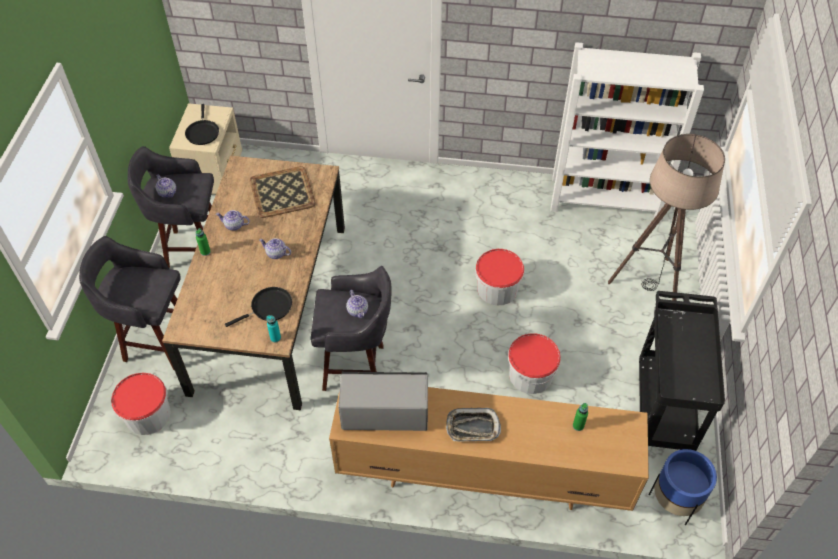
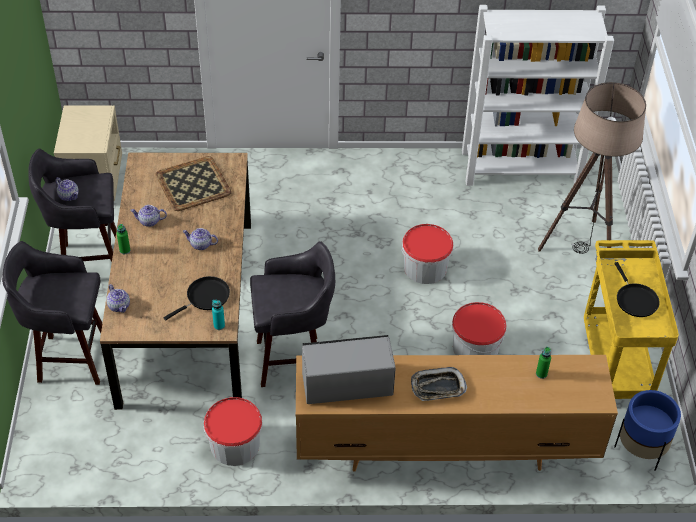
camera: 10 degrees left, 5 degrees down
bucket [111,373,171,435] -> bucket moved to [203,397,263,466]
black frying pan [185,104,219,145] -> black frying pan moved to [614,262,660,317]
teapot [346,290,368,319] -> teapot moved to [106,284,130,313]
black cart [639,291,725,451] -> yellow cart [584,240,679,399]

